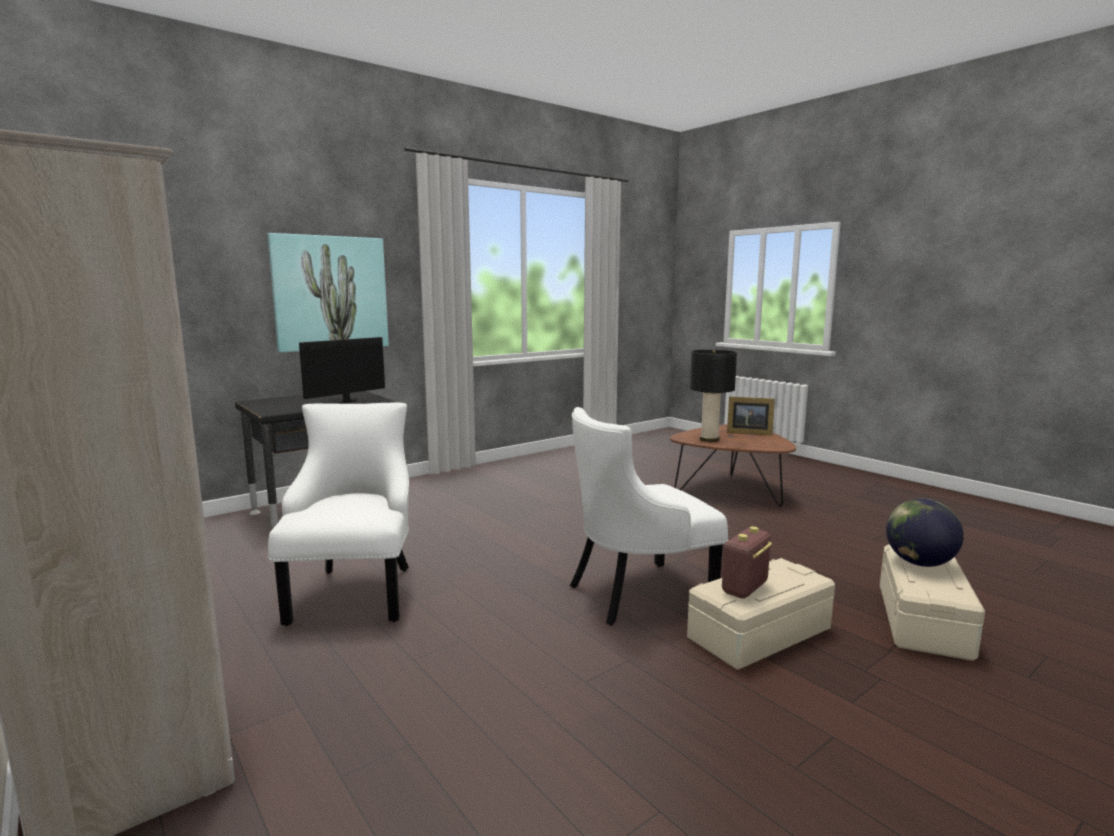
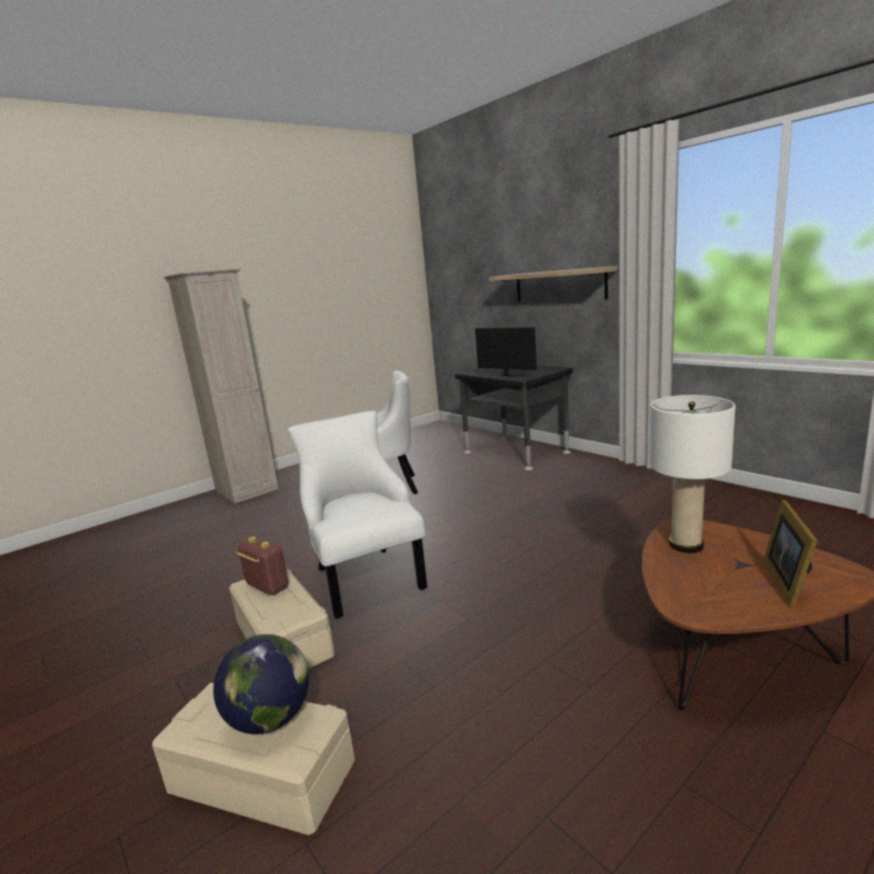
camera: 90 degrees right, 5 degrees up
picture [267,233,389,352] -> shelf [489,266,618,301]
black table lamp [690,350,737,442] -> white table lamp [649,395,735,553]

